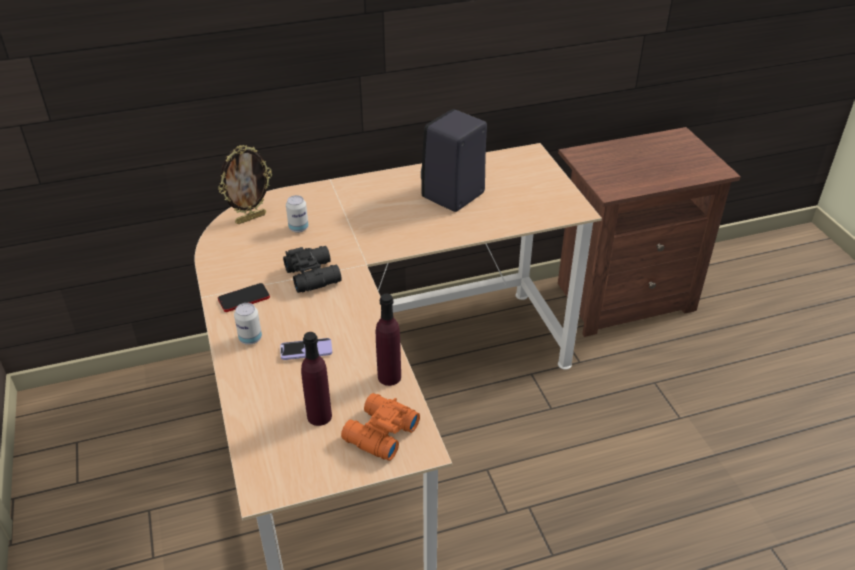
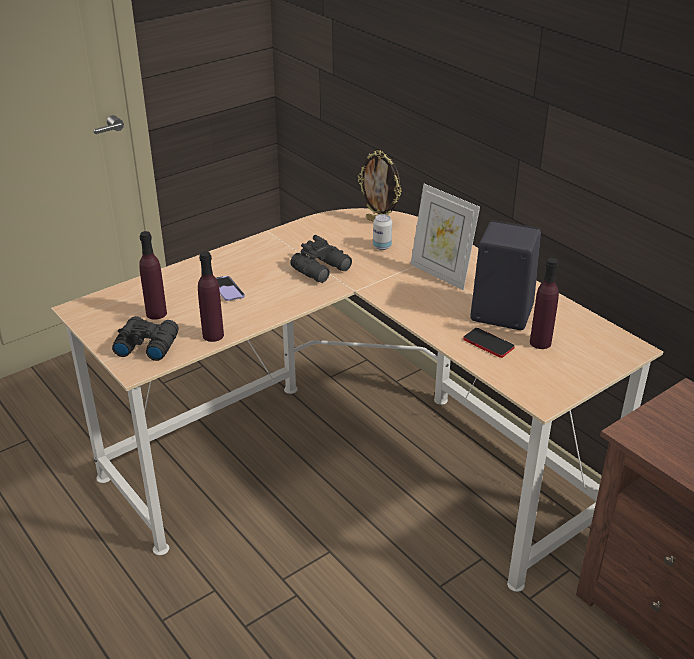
camera: 70 degrees right, 5 degrees down
phone [218,283,270,312] -> phone moved to [463,328,515,358]
can [234,303,262,345] -> none
orange binoculars [341,393,420,461] -> black binoculars [112,316,178,361]
none -> picture frame [410,184,480,290]
none -> purple bottle [530,258,559,349]

